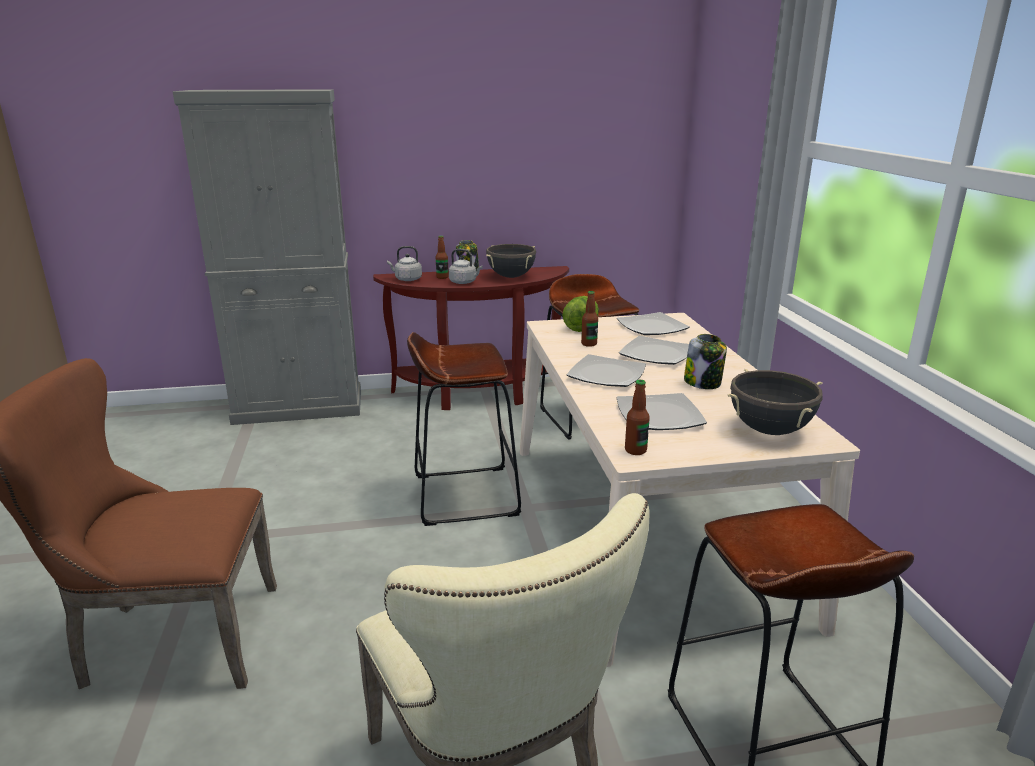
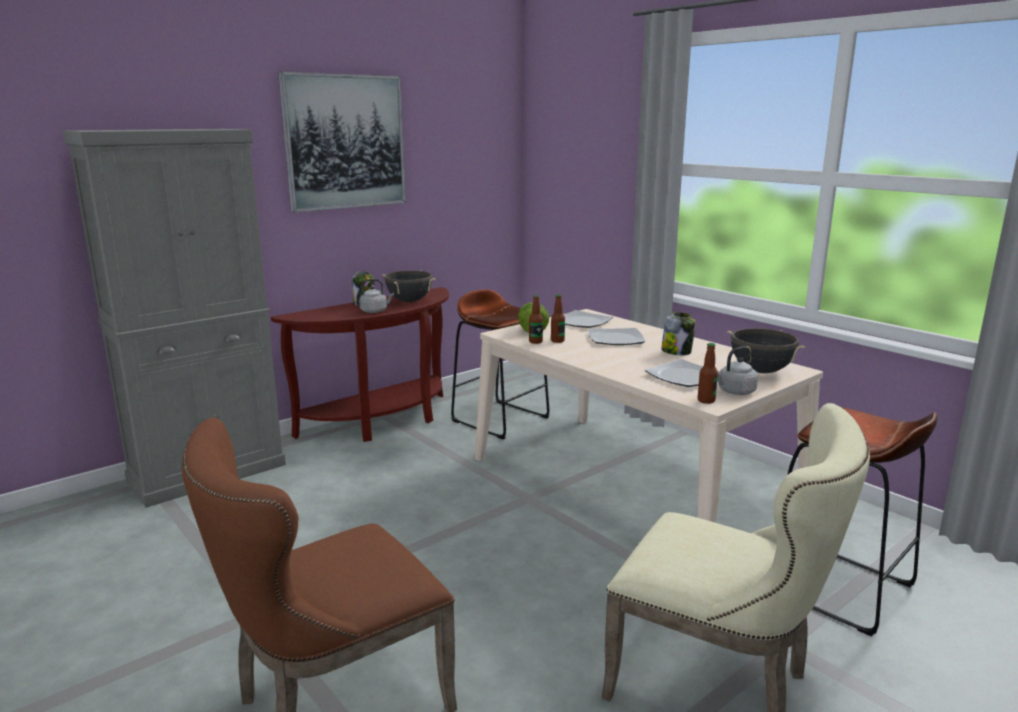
camera: 30 degrees left, 5 degrees down
grey kettle [387,246,422,281] -> grey kettle moved to [717,346,758,395]
brown stool [407,332,521,526] -> none
bottle [436,236,449,279] -> bottle moved to [529,295,543,344]
plate [567,354,646,387] -> none
none -> picture [278,71,406,212]

